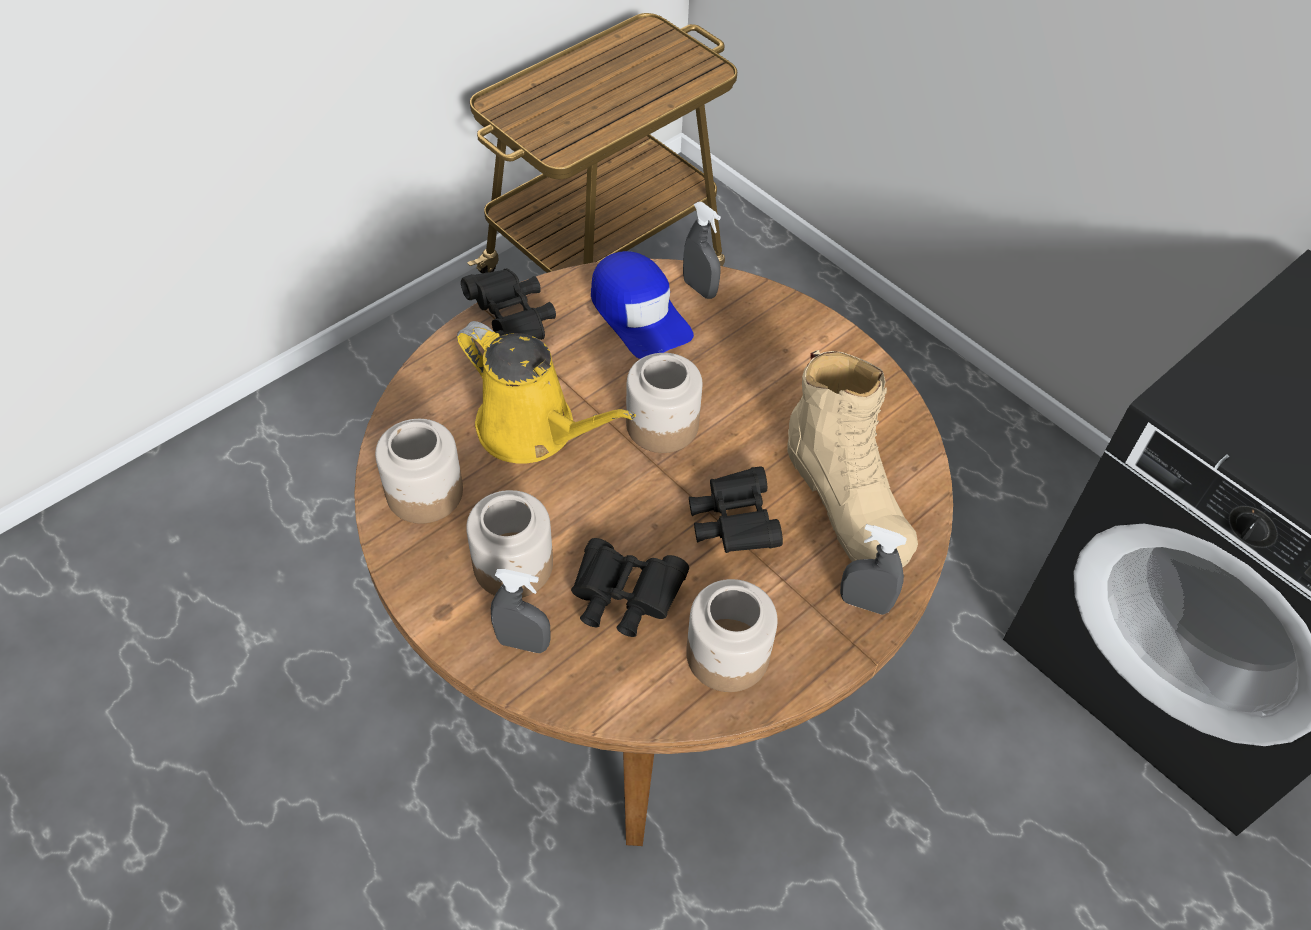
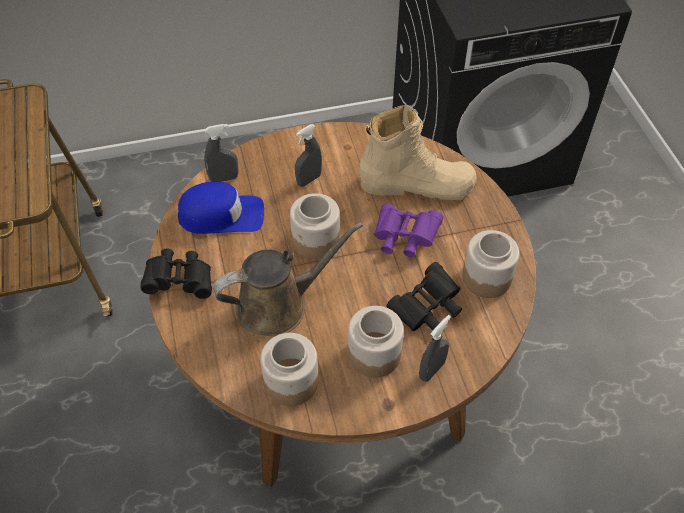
camera: 60 degrees left, 0 degrees up
yellow watering can [457,321,636,464] -> brown watering can [213,222,363,336]
black binoculars [689,466,783,553] -> purple binoculars [374,204,443,258]
grey spray bottle [840,524,907,615] -> grey spray bottle moved to [295,124,322,187]

